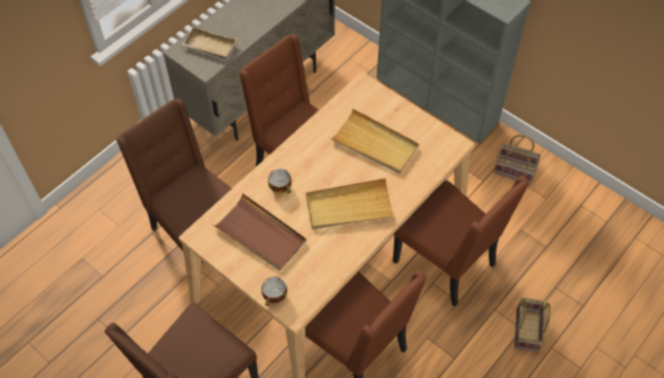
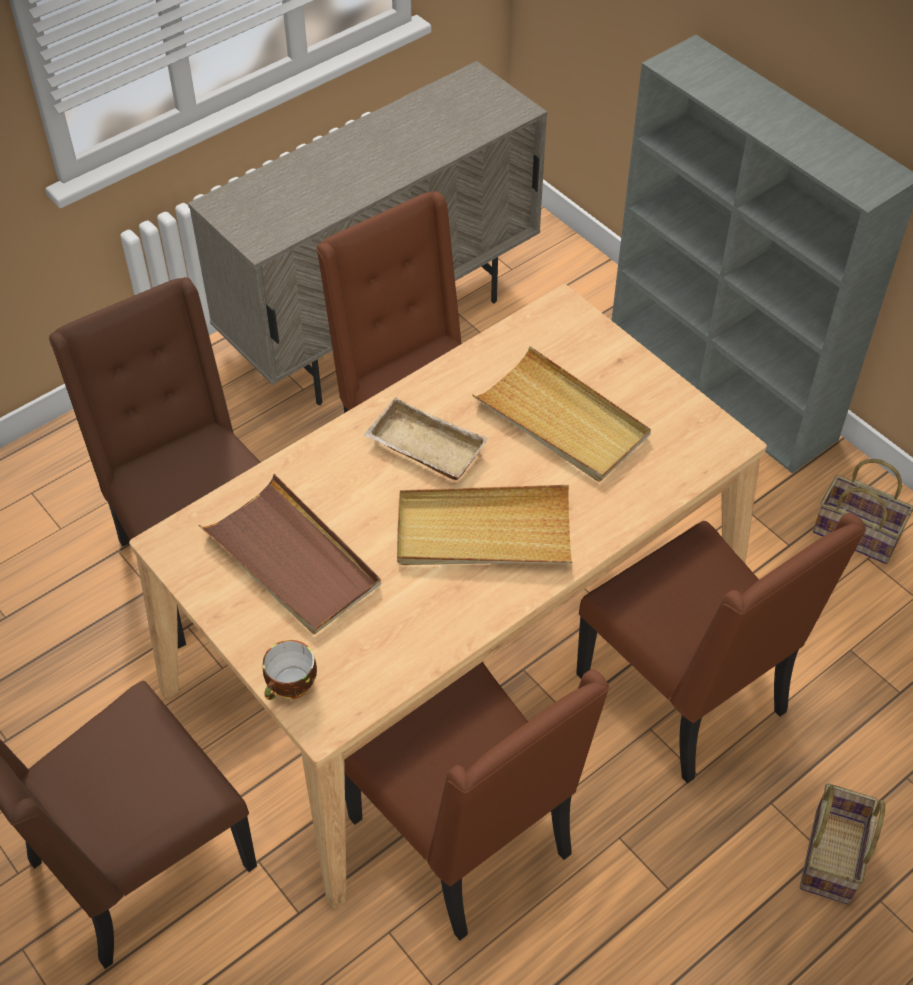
camera: 10 degrees right, 5 degrees down
beige tray [182,26,237,59] -> beige tray moved to [364,397,488,480]
cup [268,168,291,194] -> none

